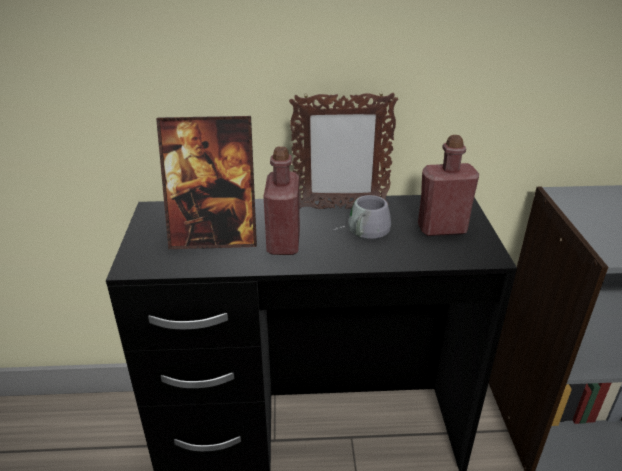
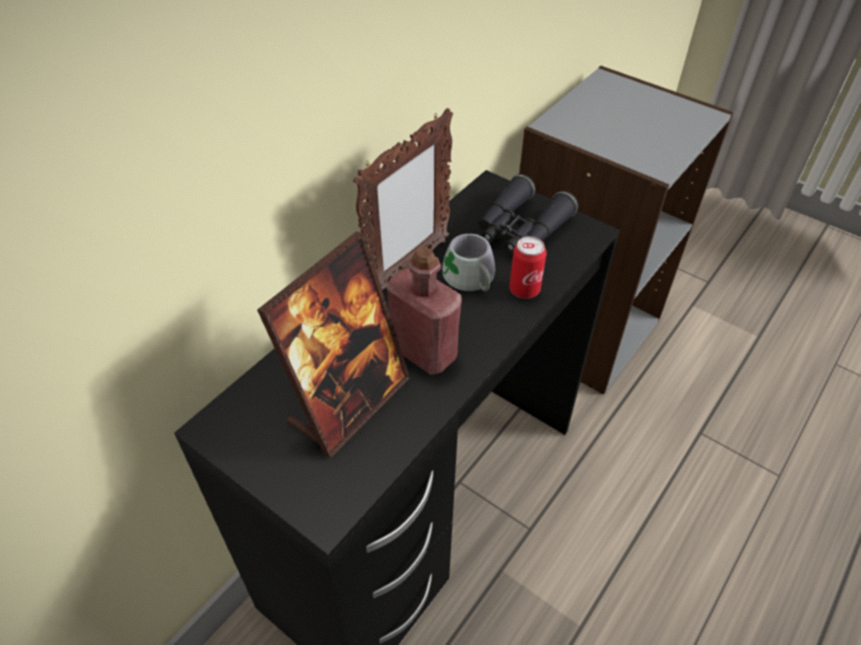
camera: 50 degrees left, 15 degrees up
red bottle [418,135,479,236] -> black binoculars [478,174,578,253]
none -> can [509,236,546,299]

